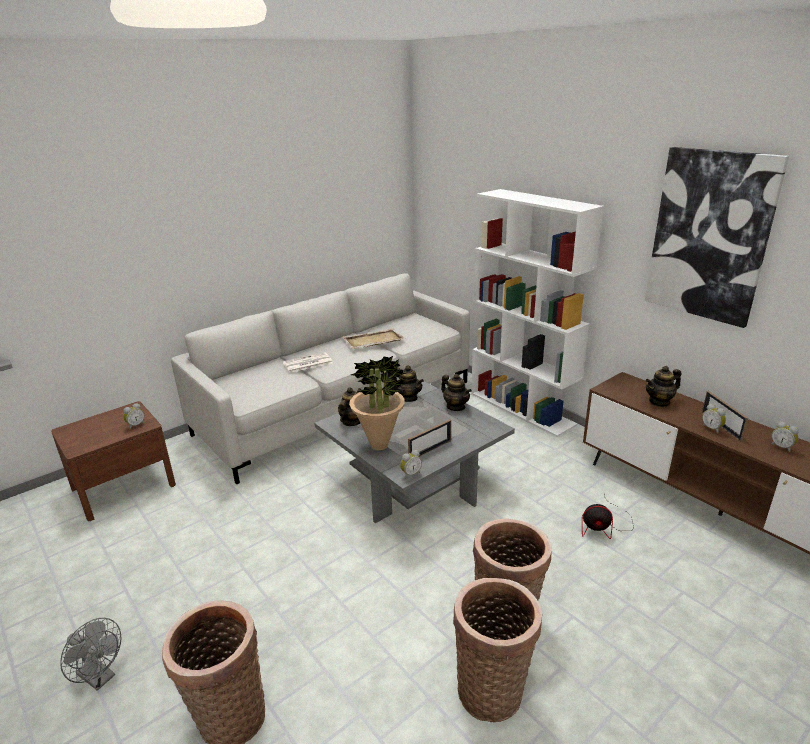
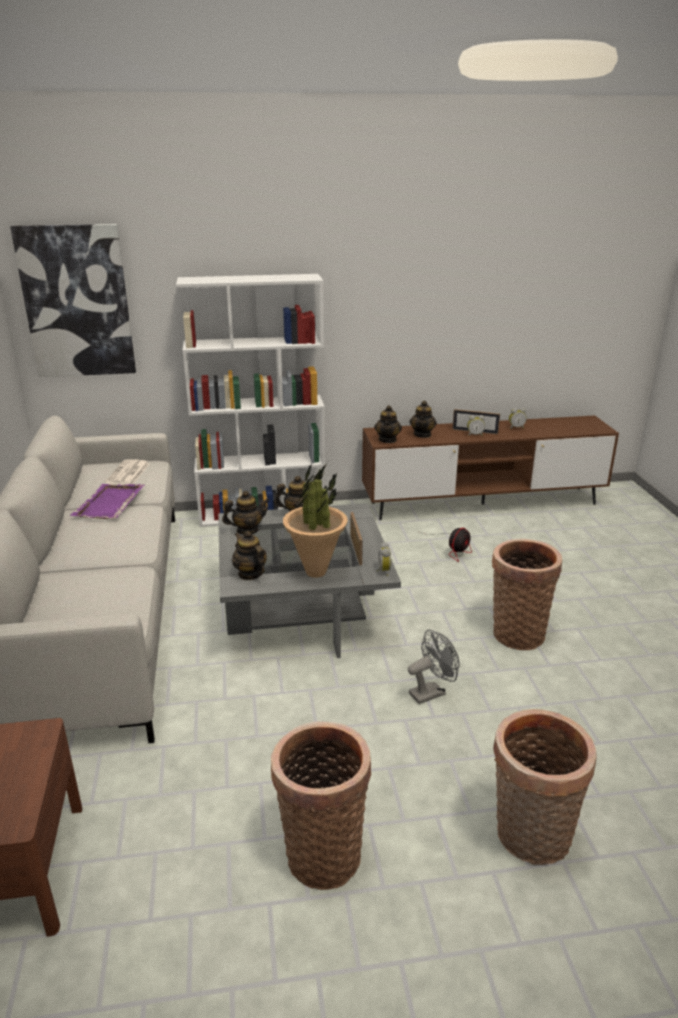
camera: 60 degrees left, 0 degrees up
grey fan [60,618,122,691] -> grey fan moved to [408,629,460,704]
alarm clock [123,403,145,430] -> none
newspaper [283,352,333,373] -> newspaper moved to [105,459,150,485]
beige tray [342,328,405,349] -> purple tray [70,484,144,519]
basket [453,578,542,722] -> basket moved to [271,721,372,890]
picture [645,147,789,328] -> picture moved to [10,224,136,377]
none -> teapot [374,405,402,443]

